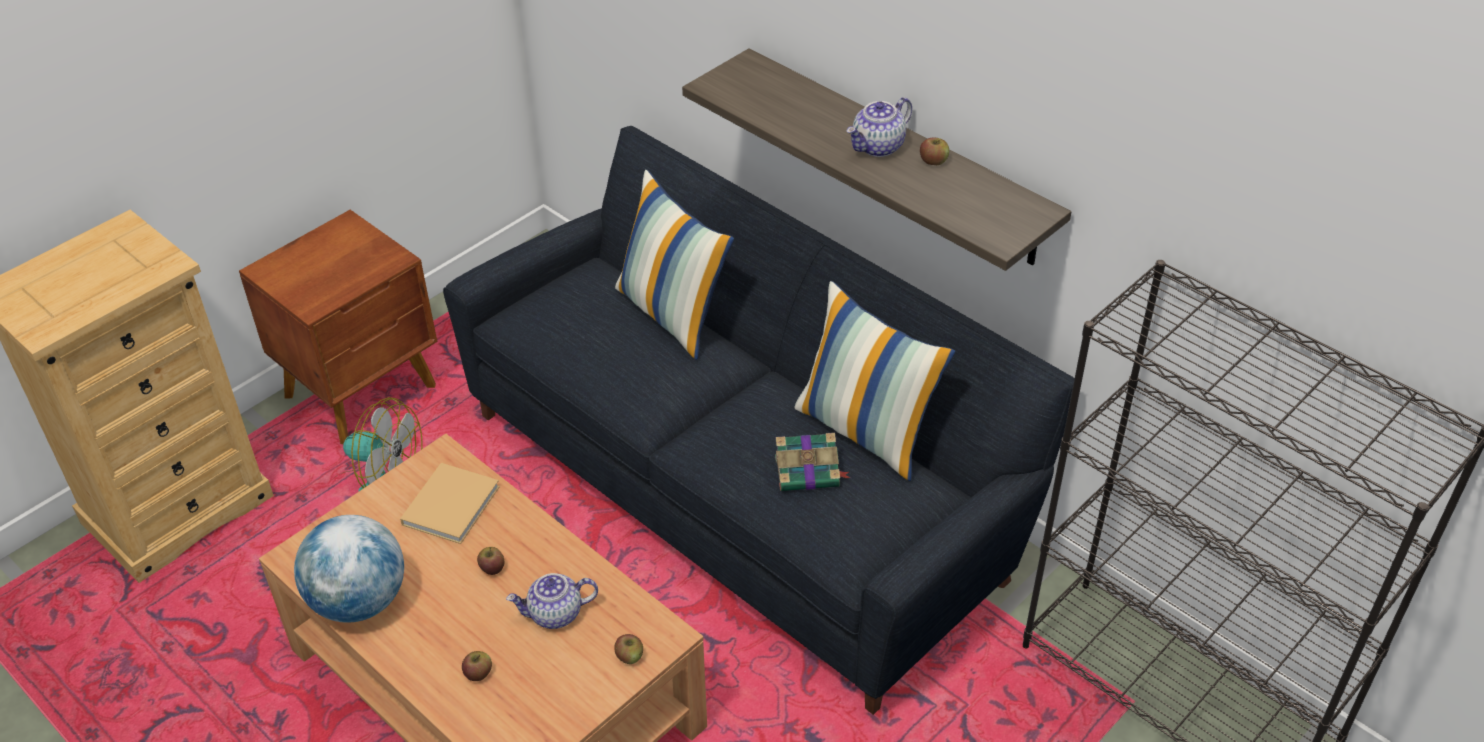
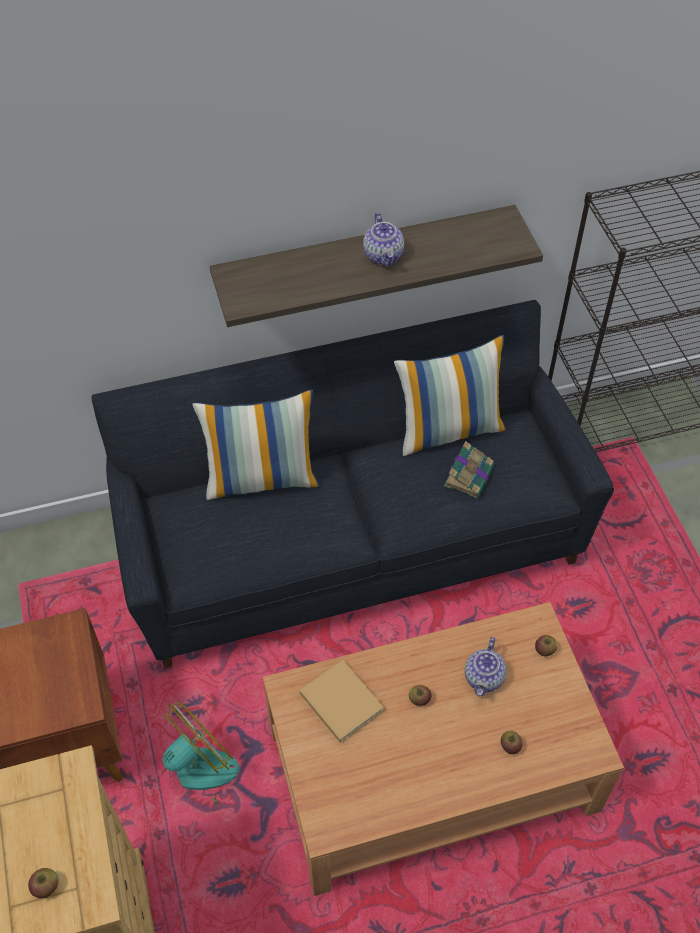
camera: 60 degrees left, 10 degrees up
globe [294,515,404,623] -> none
apple [920,138,949,165] -> apple moved to [28,868,59,898]

